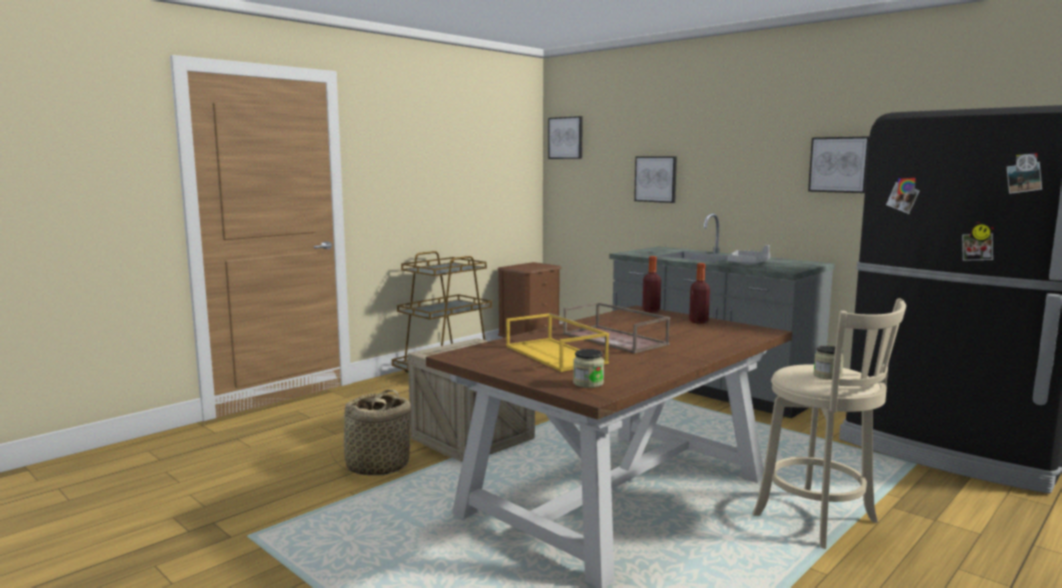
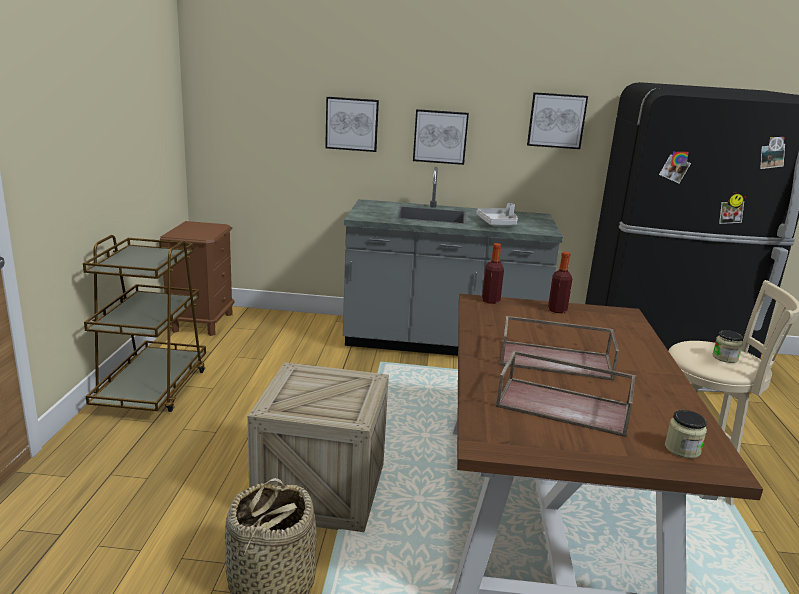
camera: 40 degrees left, 10 degrees up
yellow tray [506,313,609,372] -> brown tray [496,350,636,437]
picture [548,116,583,159] -> picture moved to [413,109,469,165]

